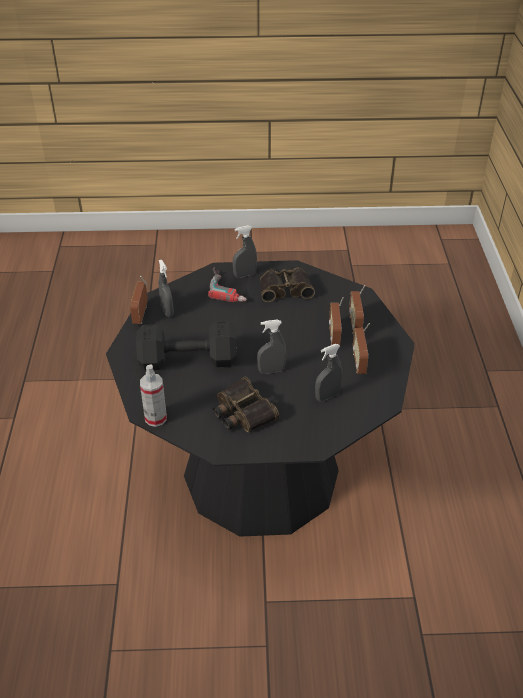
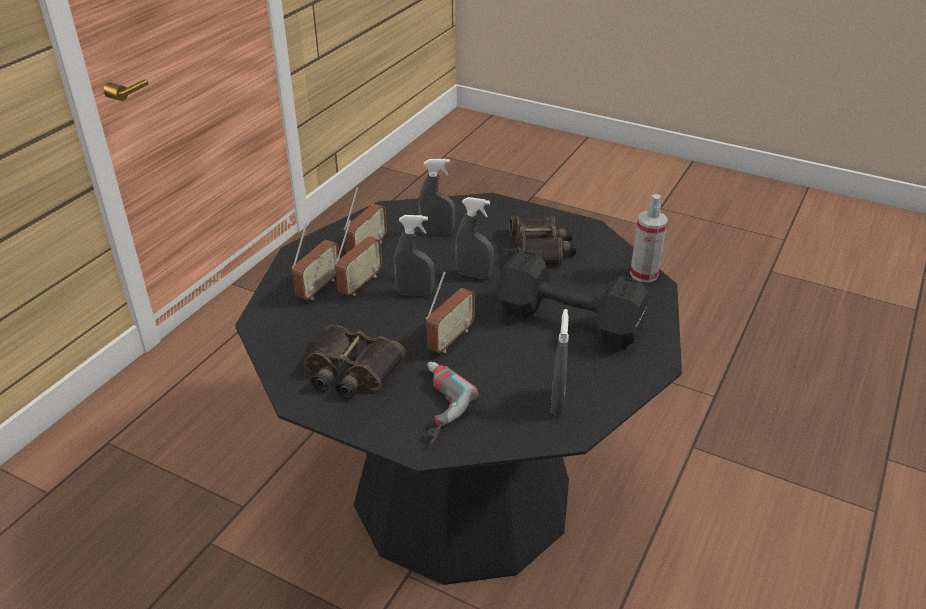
camera: 150 degrees left, 5 degrees down
radio [130,276,148,324] -> radio moved to [426,272,475,353]
grey spray bottle [233,225,257,278] -> grey spray bottle moved to [394,215,435,296]

